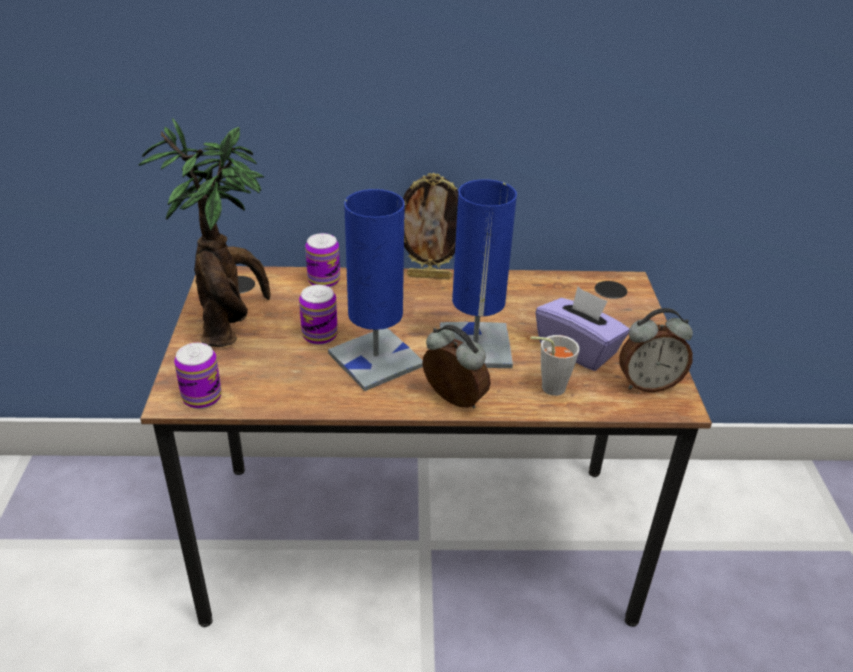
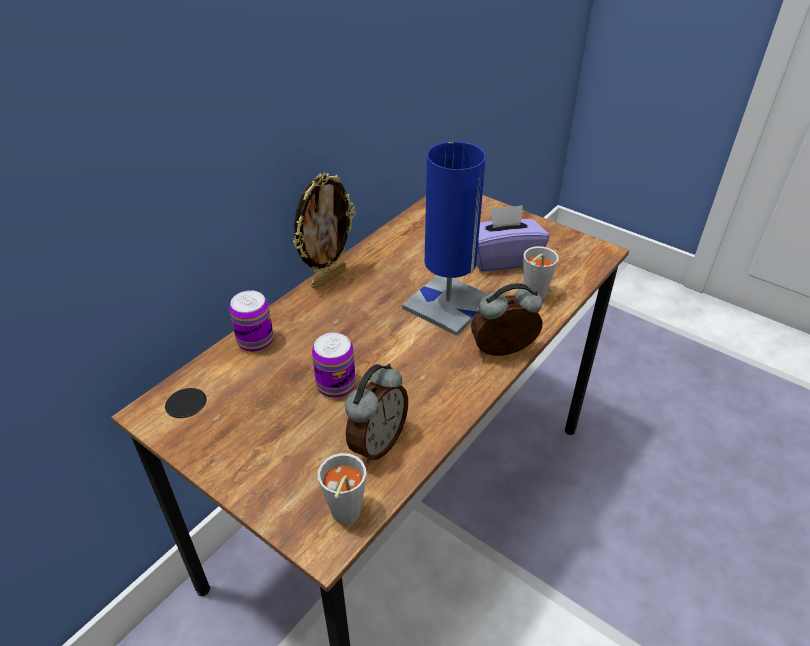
camera: 50 degrees left, 5 degrees up
potted plant [139,118,271,347] -> none
can [174,343,222,409] -> grey cup [318,453,366,524]
blue table lamp [328,189,423,391] -> none
alarm clock [619,308,693,393] -> alarm clock moved to [345,364,408,463]

